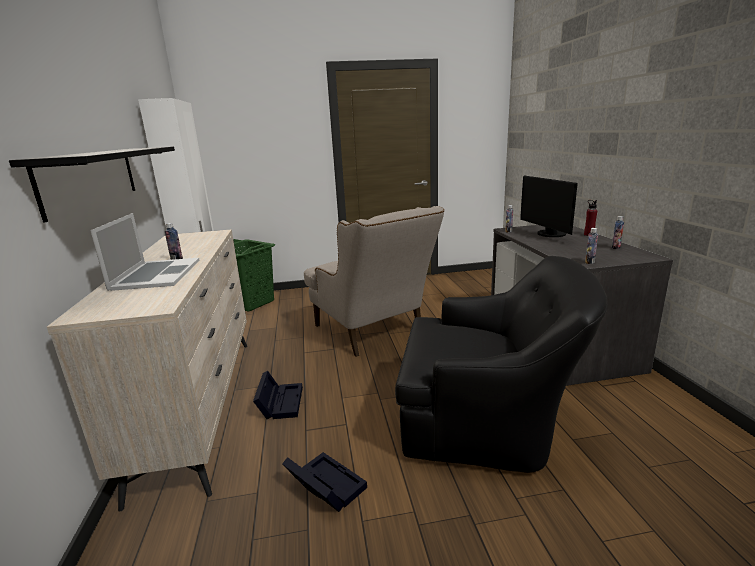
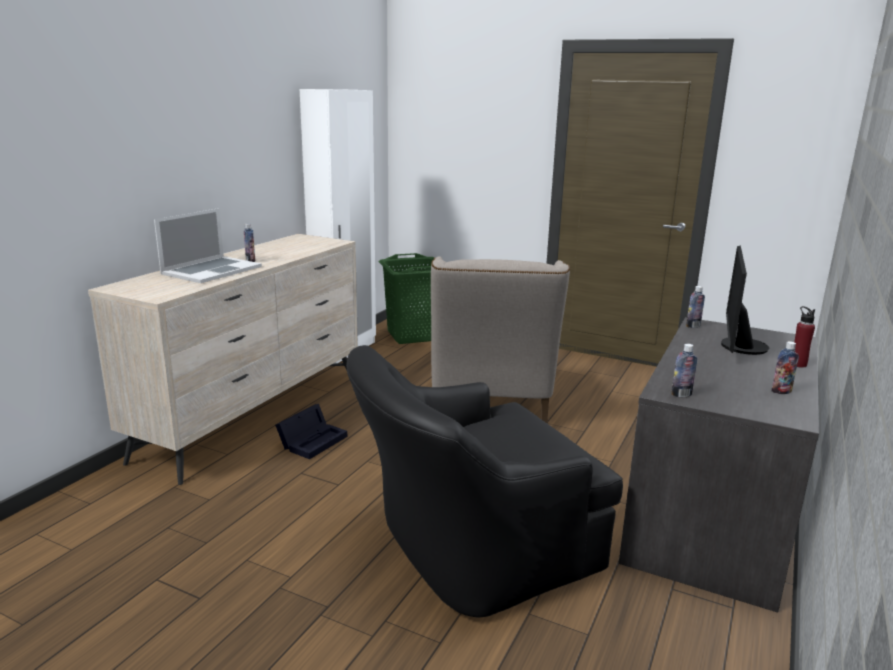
camera: 35 degrees right, 0 degrees up
black shelf [9,146,175,223] -> none
black storage box [282,452,367,512] -> none
black armchair [395,256,608,473] -> black armchair turned 105 degrees clockwise [346,345,623,617]

